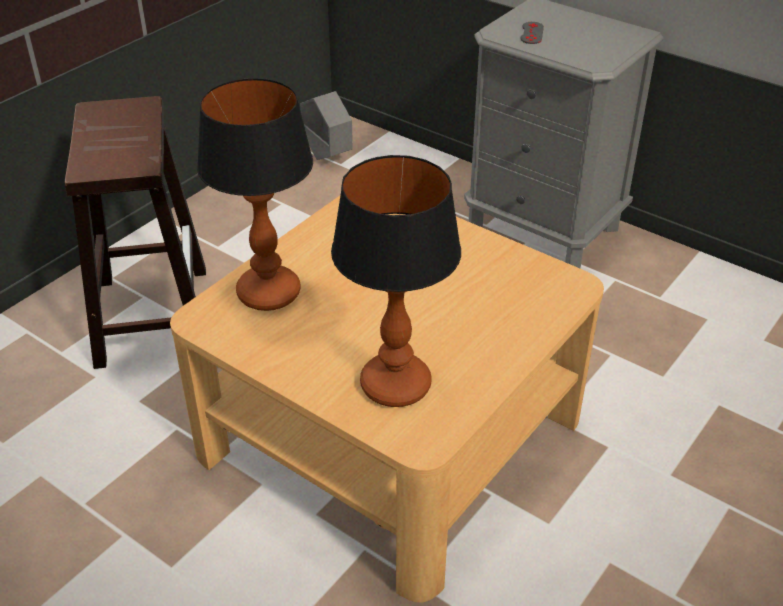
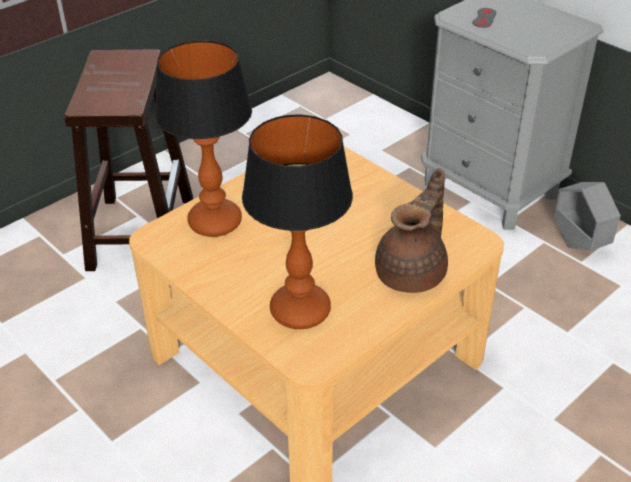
camera: 10 degrees right, 0 degrees up
grey planter [300,91,353,160] -> grey planter moved to [554,182,621,250]
none -> brown teapot [375,168,448,293]

